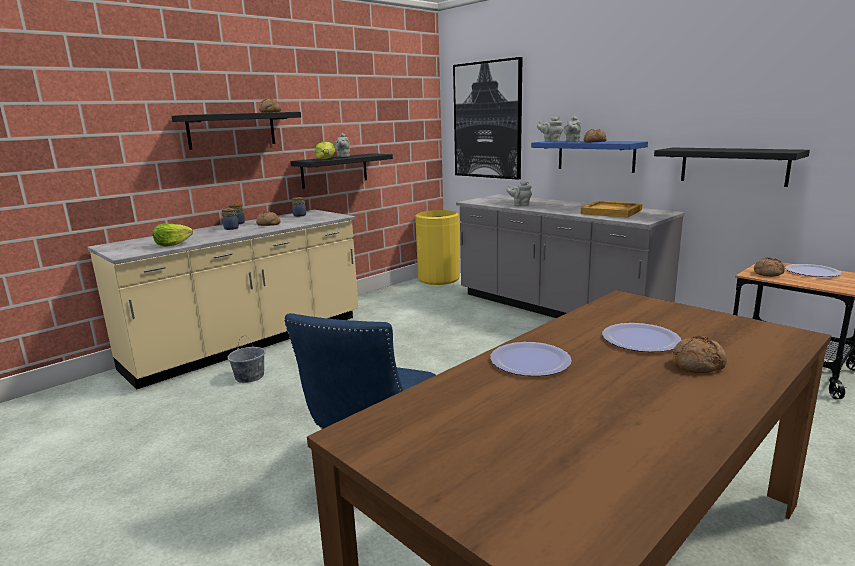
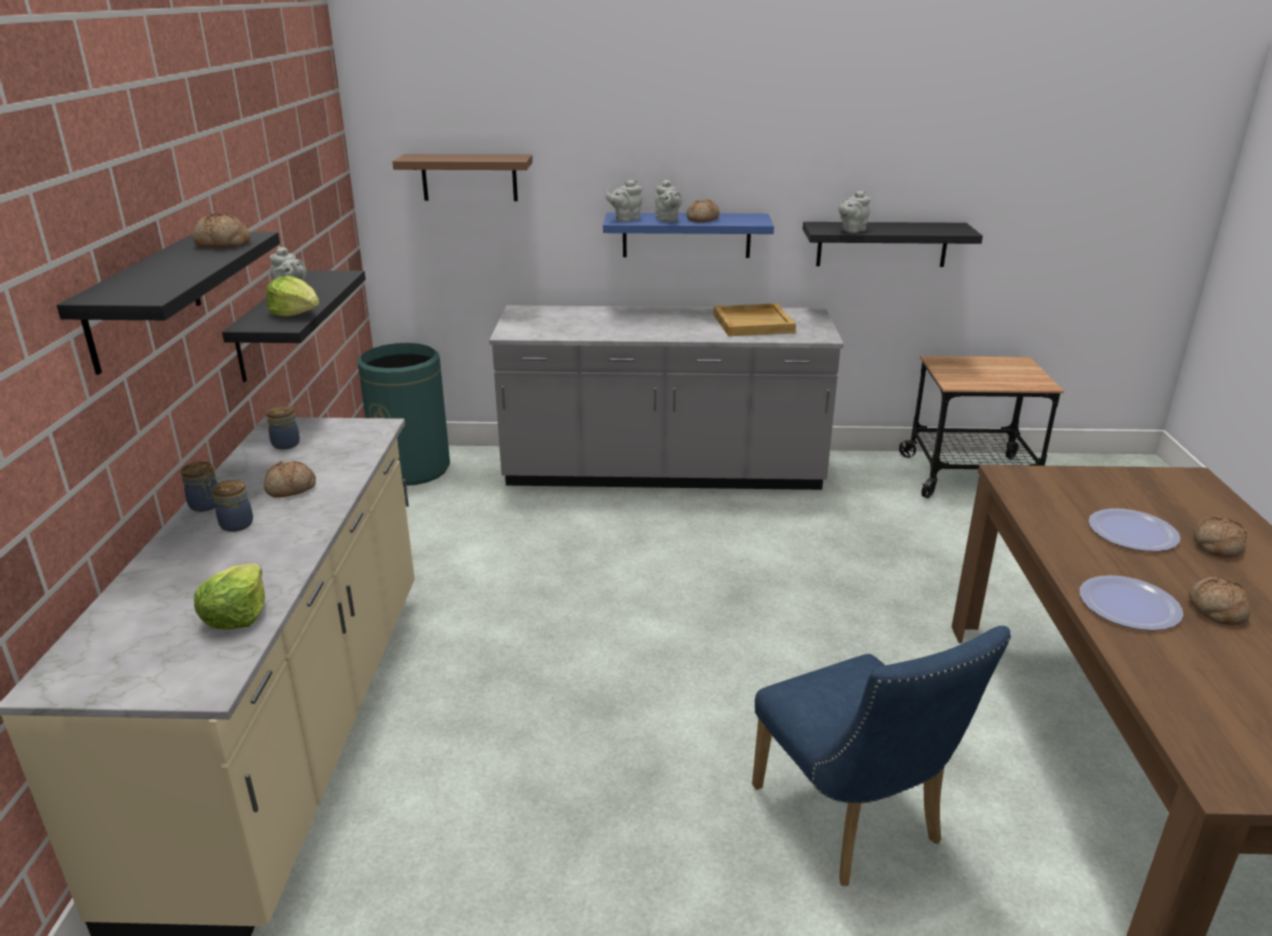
camera: 45 degrees left, 10 degrees up
grey bucket [227,335,266,383] -> none
yellow trash can [415,210,460,285] -> green trash can [357,343,450,486]
picture [453,57,523,180] -> brown shelf [392,154,533,201]
grey teapot [506,181,532,206] -> grey teapot moved to [839,191,871,233]
bread [754,257,785,277] -> bread moved to [1189,577,1250,625]
plate [785,264,841,277] -> none

